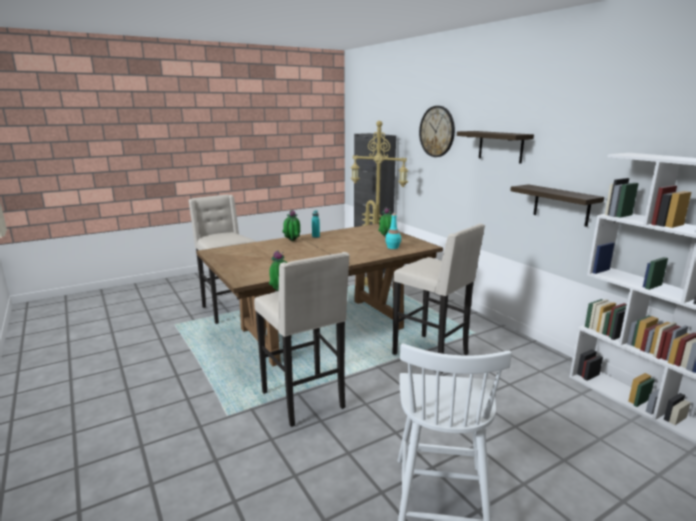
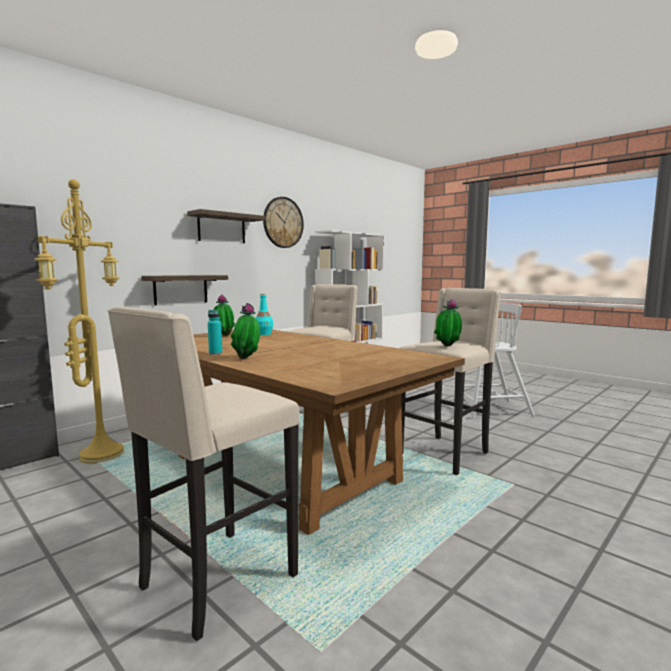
camera: 105 degrees left, 10 degrees down
wall clock [419,106,455,157] -> wall clock moved to [263,197,304,248]
shelf [510,184,604,227] -> shelf moved to [141,275,228,305]

